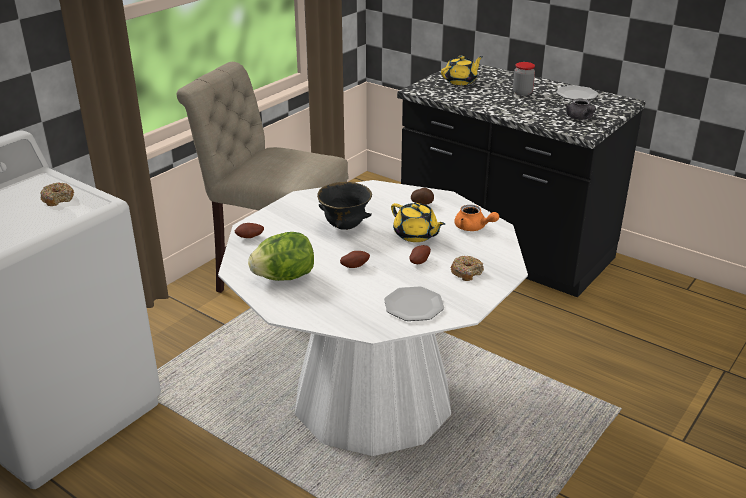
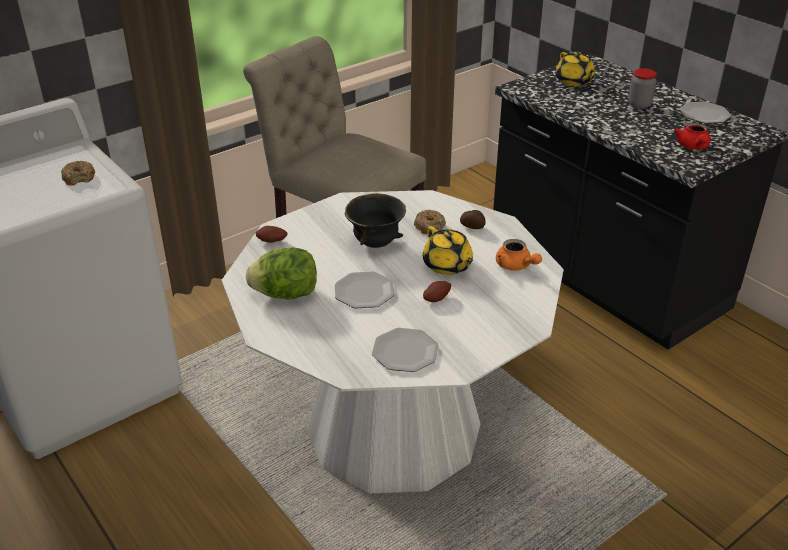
camera: 15 degrees right, 5 degrees up
potato [340,251,370,268] -> plate [335,271,394,308]
yellow teapot [441,56,483,85] -> yellow teapot turned 90 degrees clockwise [555,52,595,86]
donut [451,256,484,281] -> donut moved to [414,210,446,234]
grey teapot [565,99,596,120] -> red teapot [674,123,710,149]

